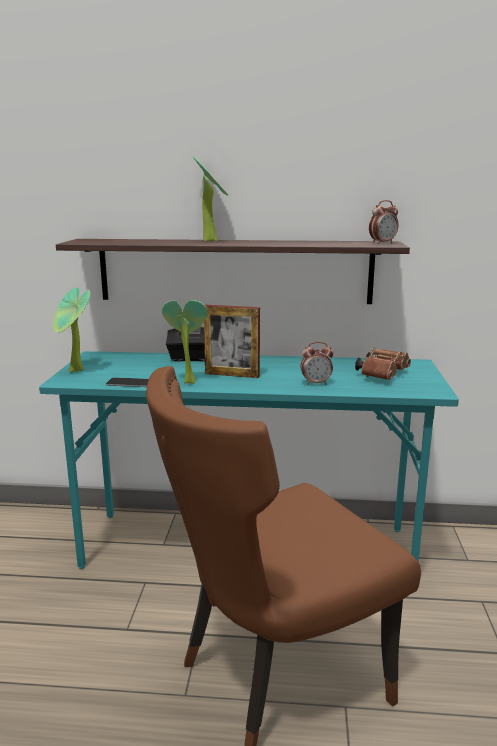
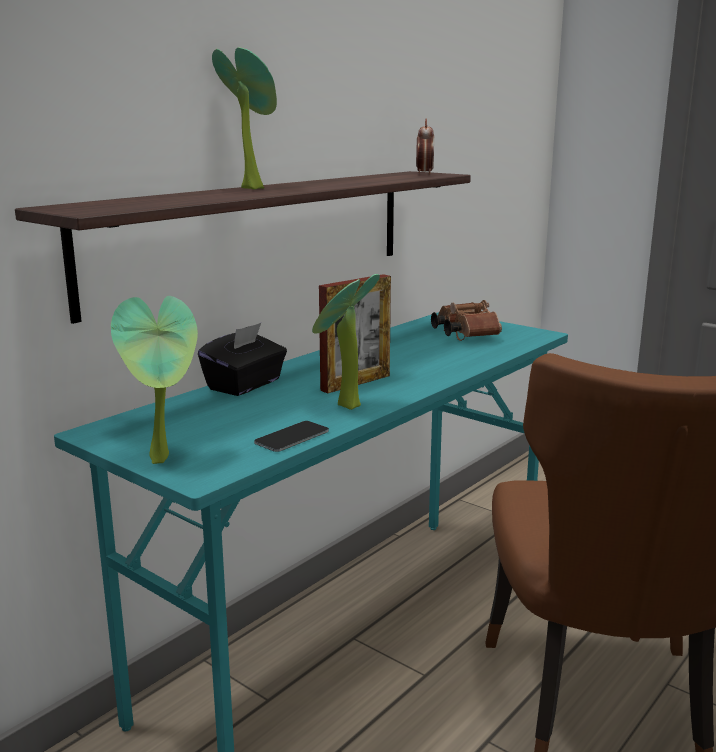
camera: 55 degrees left, 0 degrees up
alarm clock [301,342,333,385] -> none

